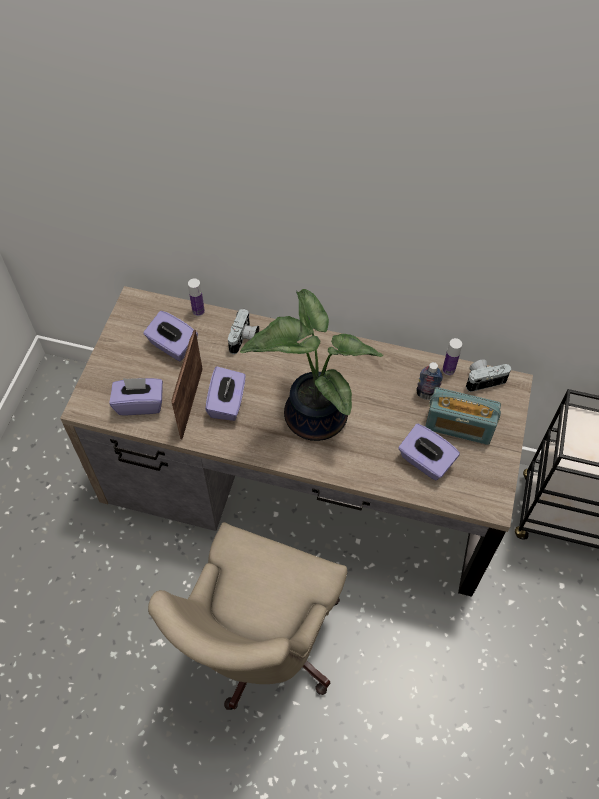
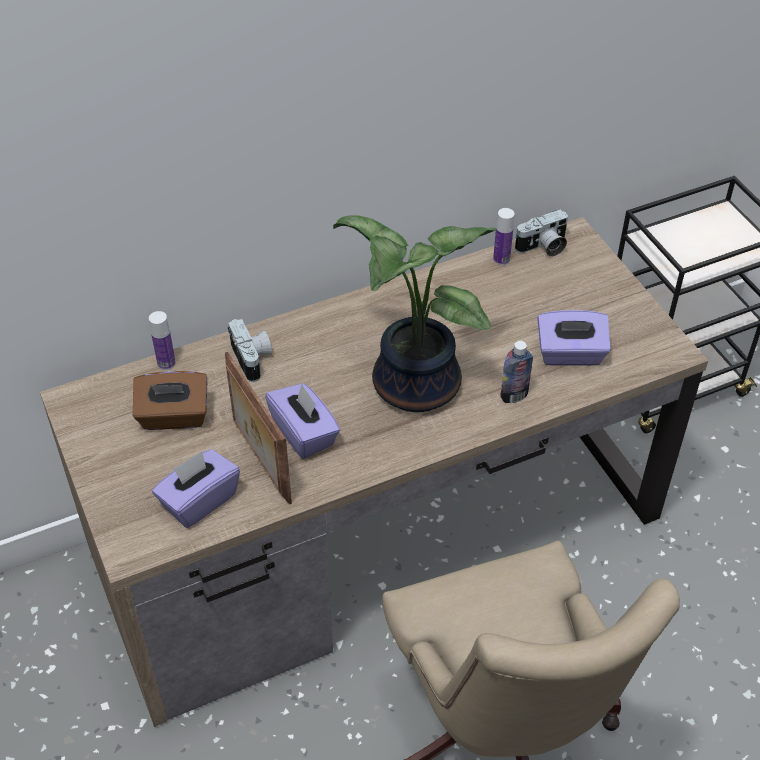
camera: 40 degrees left, 10 degrees down
purple tissue box [144,311,198,361] -> brown tissue box [133,371,208,430]
bottle [416,362,443,400] -> bottle moved to [500,341,533,403]
radio [425,387,501,445] -> none
camera [466,359,511,392] -> camera turned 150 degrees counterclockwise [515,210,568,257]

